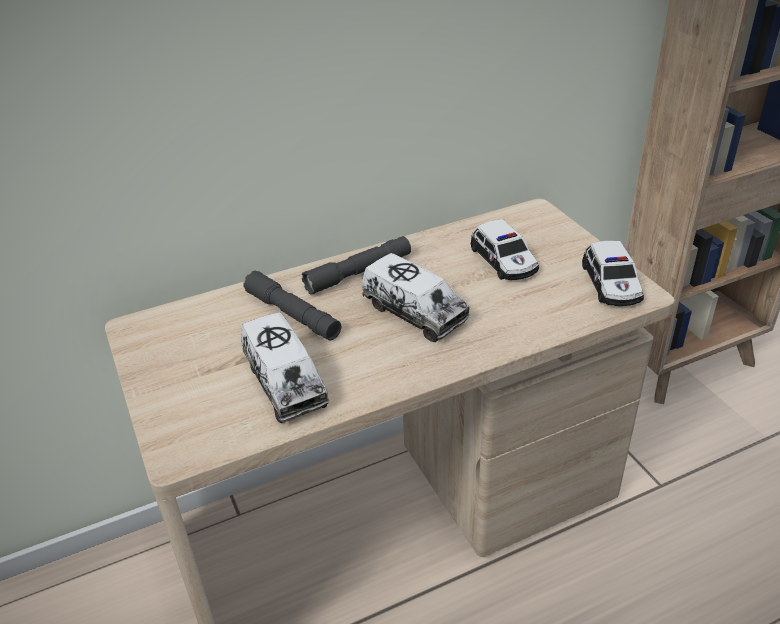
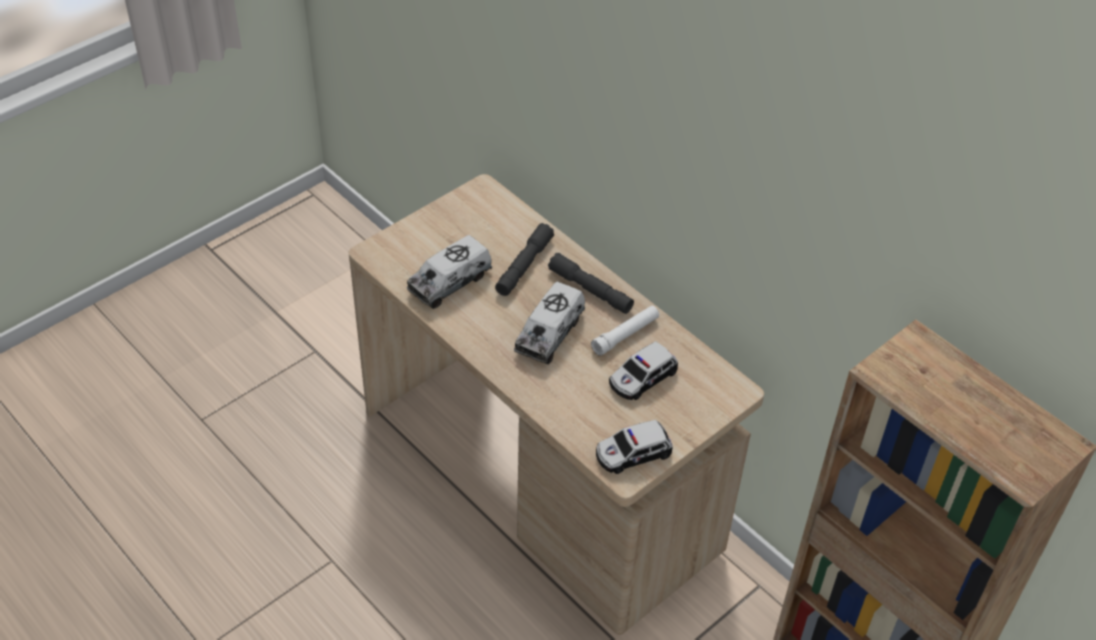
camera: 70 degrees right, 10 degrees up
none -> white flashlight [591,306,659,356]

